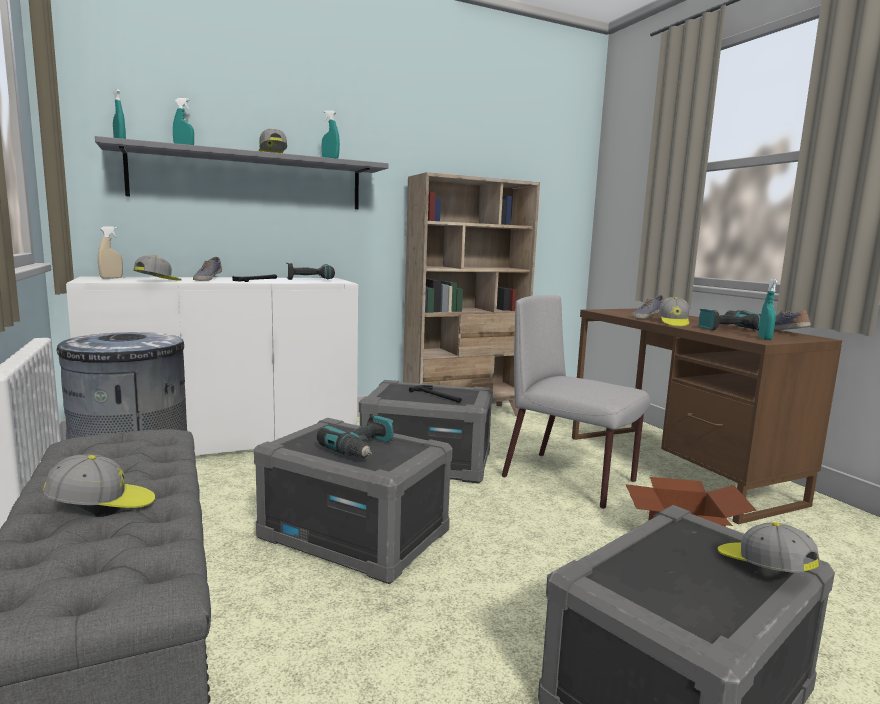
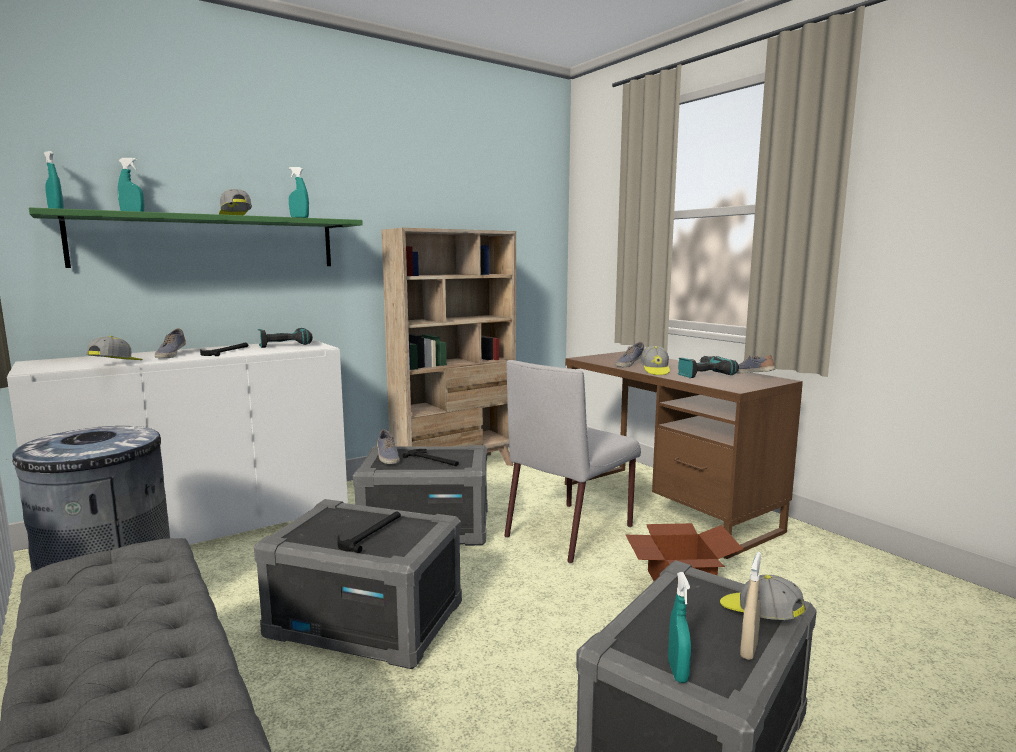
camera: 10 degrees left, 0 degrees up
cap [43,454,155,508] -> none
grey shelf [95,136,389,209] -> green shelf [29,207,363,268]
beige spray bottle [98,226,123,279] -> beige spray bottle moved to [740,552,761,660]
power drill [317,414,394,458] -> hammer [337,511,401,553]
grey chair [502,295,650,509] -> grey chair turned 75 degrees counterclockwise [504,360,641,564]
turquoise spray bottle [758,279,778,340] -> turquoise spray bottle moved to [668,572,691,683]
none -> shoe [377,430,400,464]

